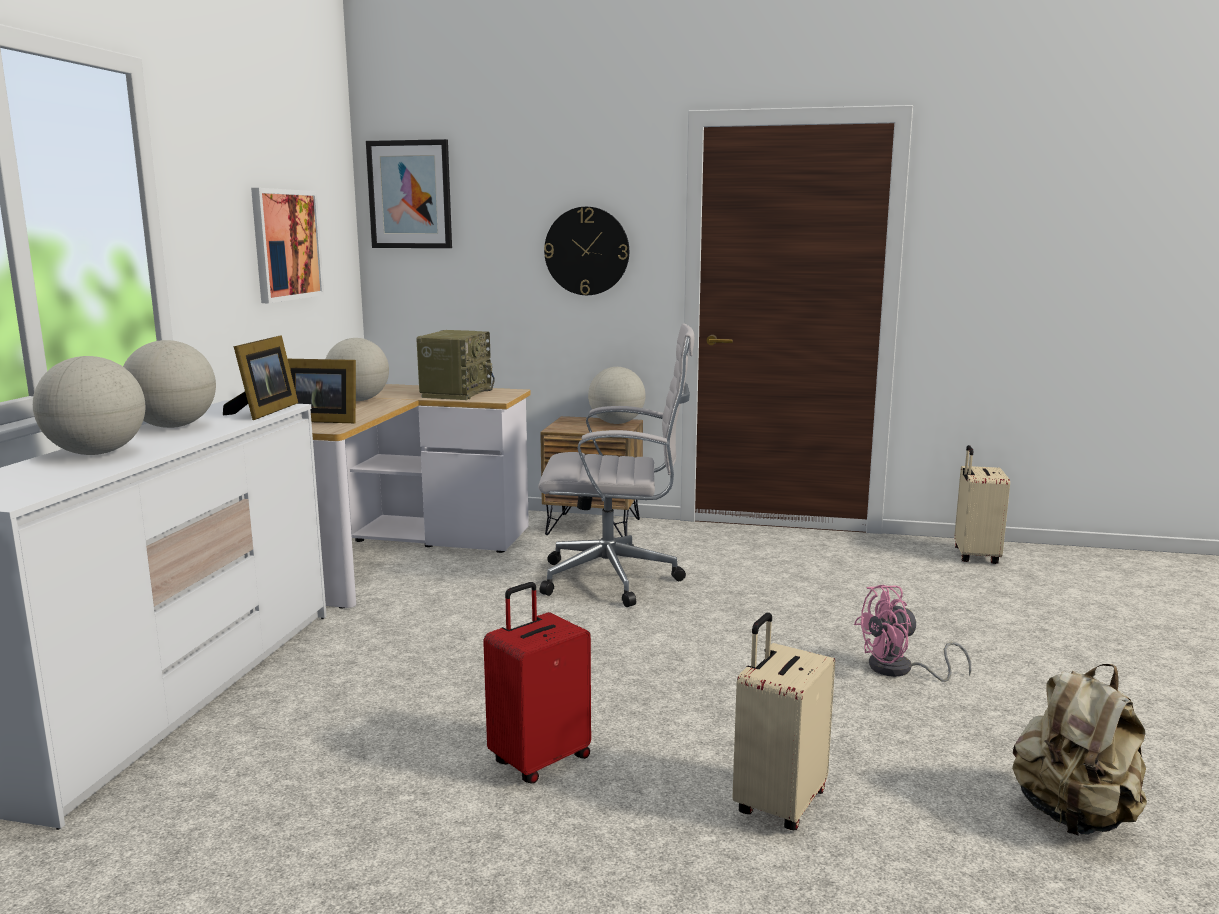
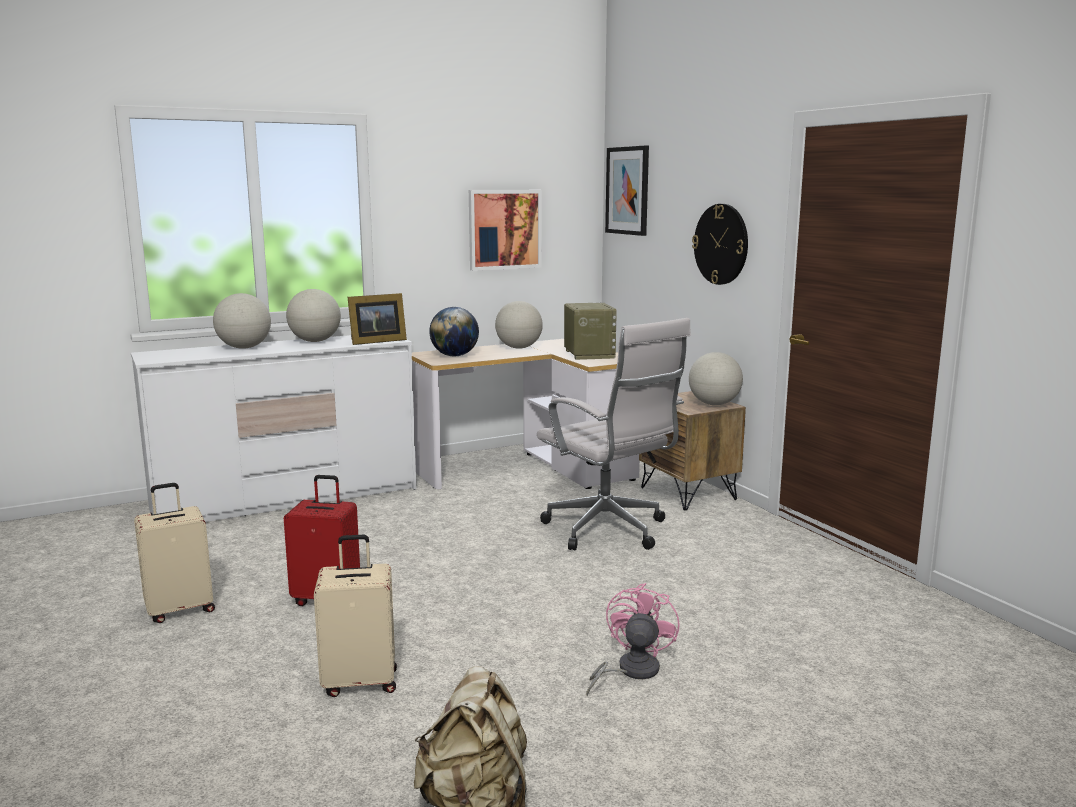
camera: 50 degrees right, 0 degrees up
picture frame [288,359,356,423] -> globe [429,307,479,356]
radio [416,330,495,400] -> radio turned 75 degrees counterclockwise [564,303,617,360]
pink fan [854,585,971,682] -> pink fan turned 75 degrees clockwise [586,583,680,697]
beige suitcase [954,445,1010,564] -> beige suitcase moved to [134,483,215,623]

